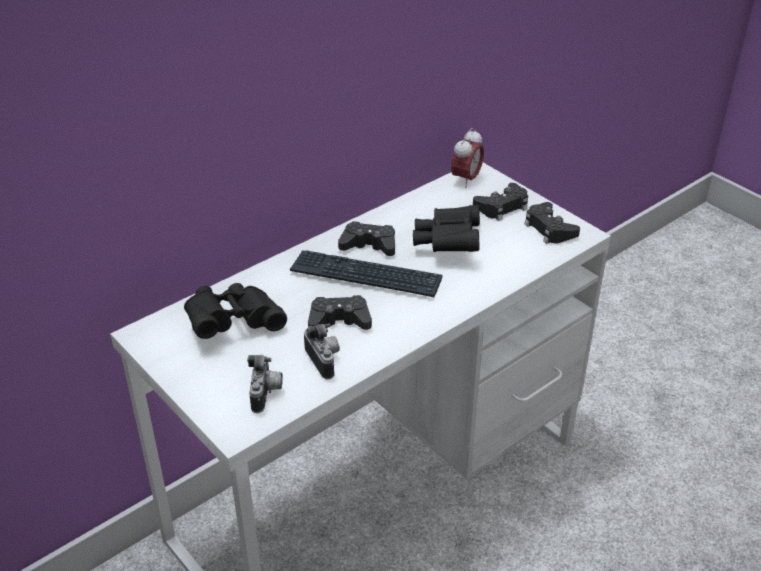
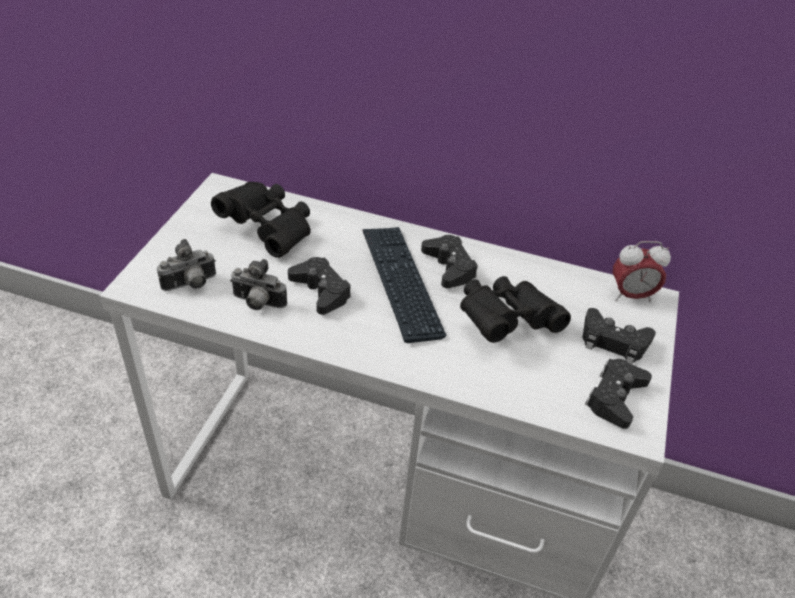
camera: 55 degrees right, 5 degrees up
camera [304,323,340,379] -> camera turned 75 degrees clockwise [230,259,287,310]

